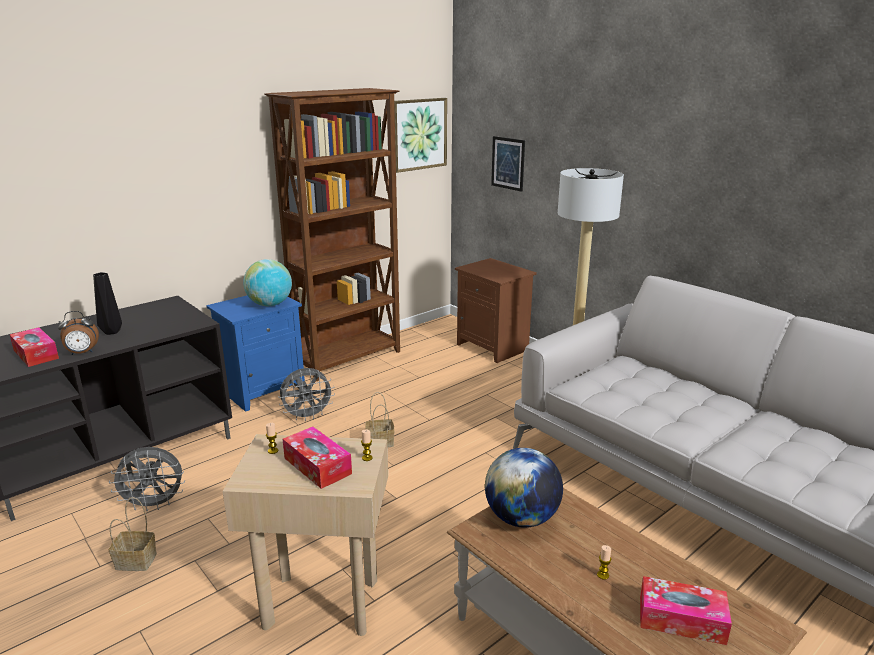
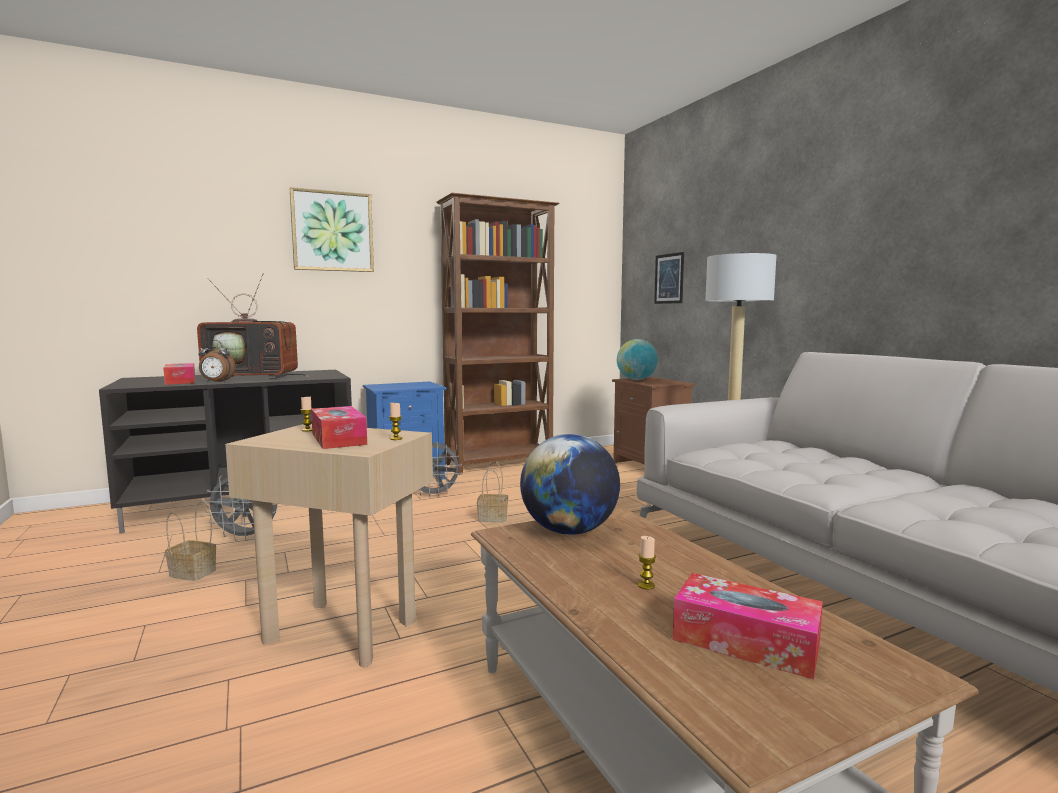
camera: 15 degrees right, 15 degrees down
black vase [93,272,122,335] -> television [197,274,310,379]
globe [243,259,292,306] -> globe moved to [617,339,658,380]
picture [394,98,447,173] -> picture moved to [290,187,374,272]

